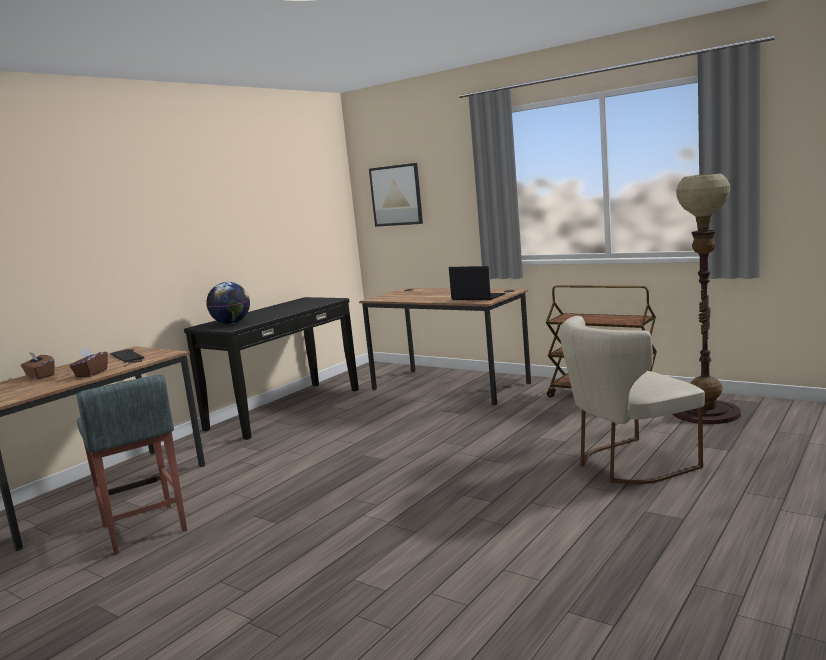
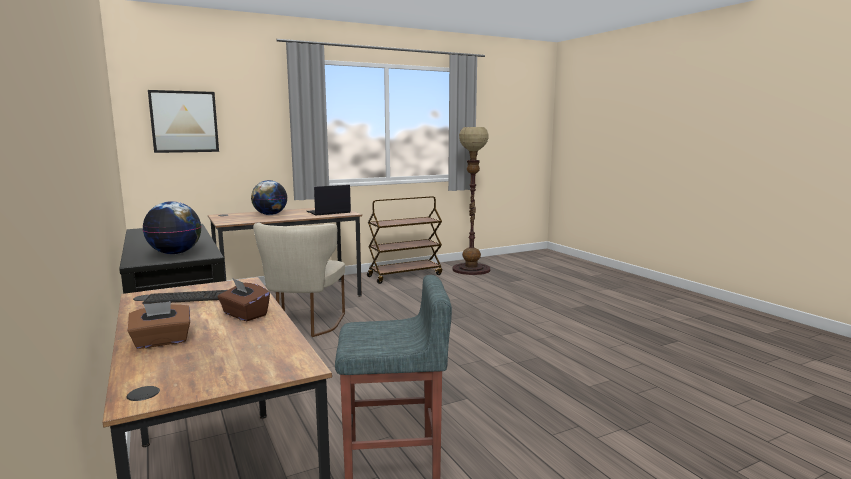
camera: 65 degrees left, 0 degrees up
beige chair [560,316,705,484] -> beige chair moved to [253,223,345,337]
none -> globe [251,180,287,215]

